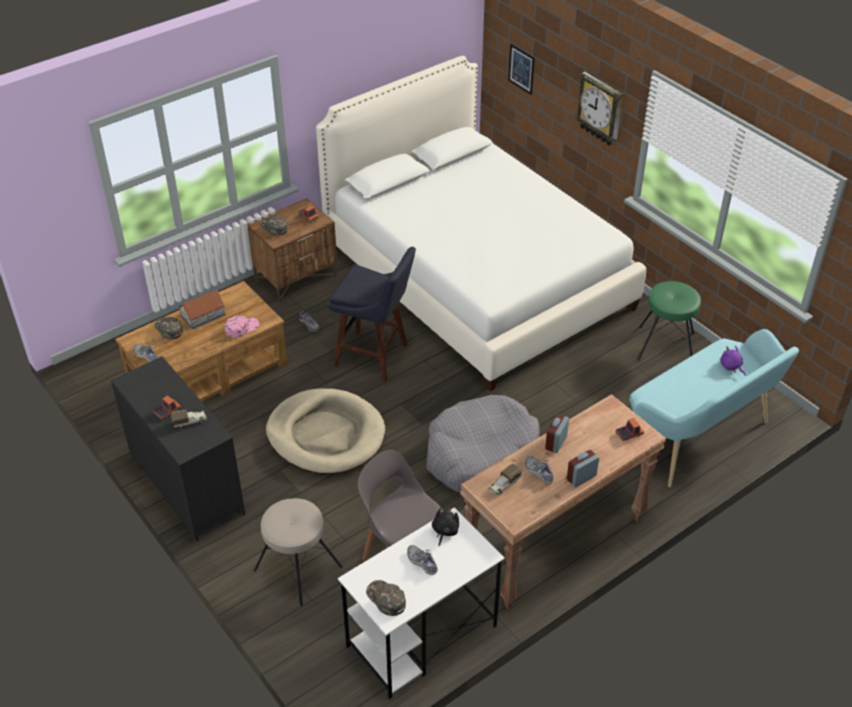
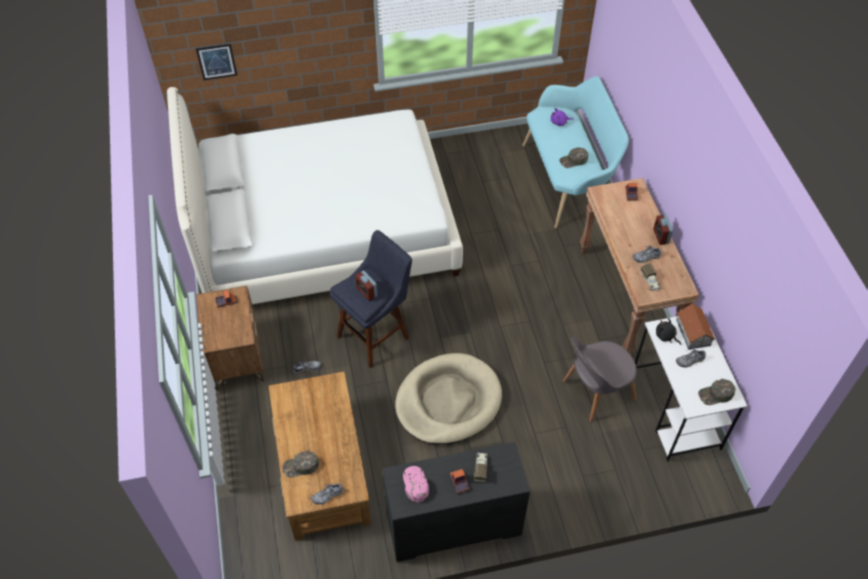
camera: 65 degrees left, 10 degrees up
toy house [178,290,225,329] -> toy house moved to [676,303,715,349]
pink cap [225,316,259,338] -> pink cap moved to [403,466,429,502]
beige stool [254,498,343,606] -> none
green cap [260,216,288,236] -> green cap moved to [559,147,588,168]
grey dog bed [427,395,540,493] -> none
alarm clock [545,414,569,453] -> alarm clock moved to [355,270,378,301]
wall clock [576,72,623,145] -> none
green stool [638,281,701,360] -> none

